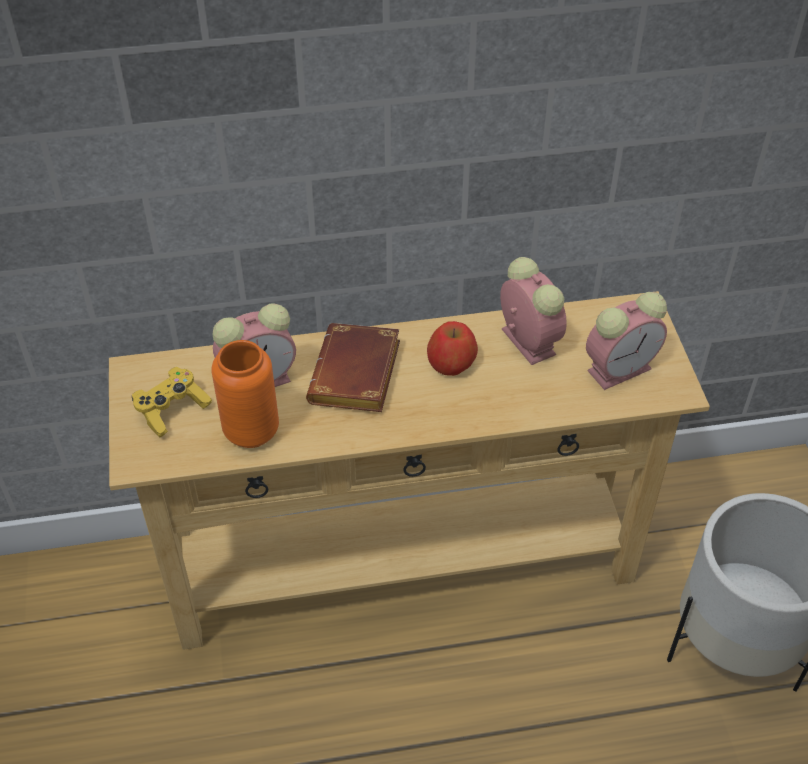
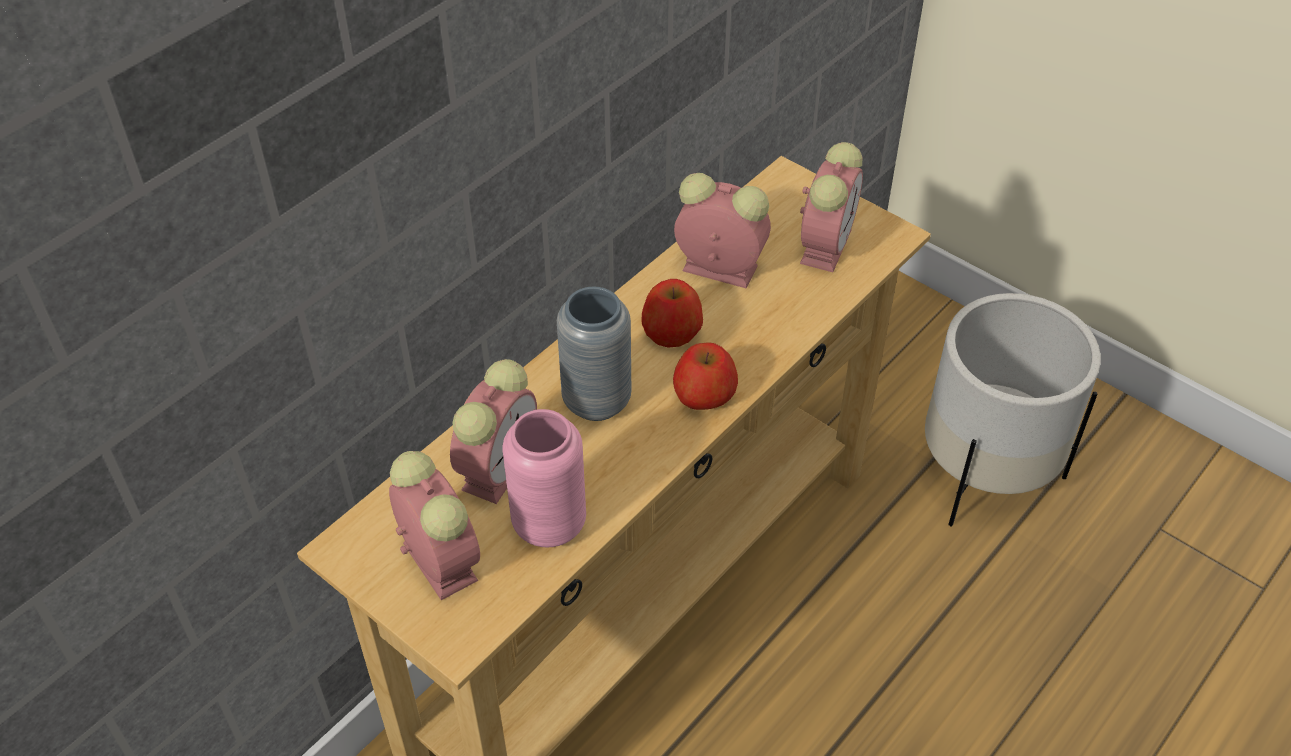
camera: 40 degrees left, 0 degrees up
yellow game controller [132,367,212,438] -> alarm clock [389,451,480,600]
orange vase [211,340,279,448] -> pink vase [502,409,586,547]
brown book [306,323,400,412] -> grey vase [557,287,631,421]
none -> apple [673,342,738,410]

